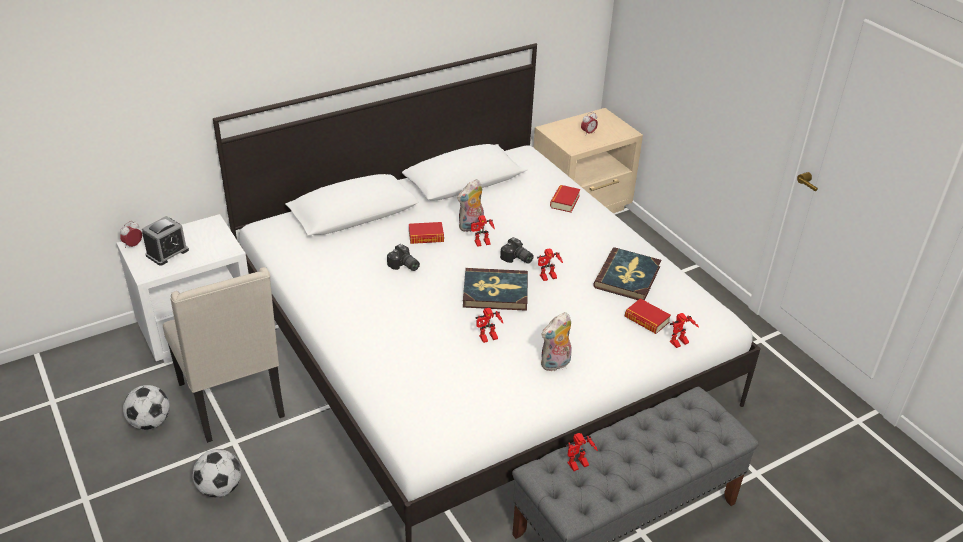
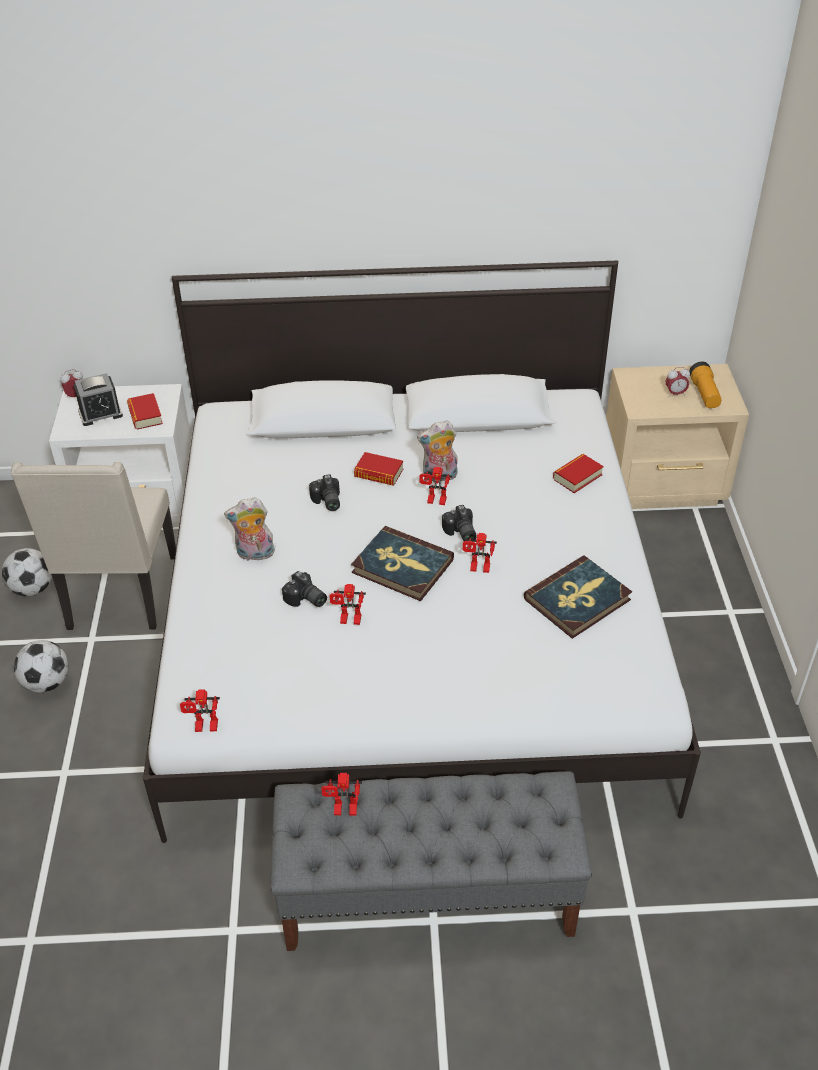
camera: 30 degrees right, 5 degrees up
plush toy [541,312,572,371] -> plush toy moved to [224,497,275,561]
book [625,298,671,334] -> book moved to [127,393,163,429]
toy robot [670,313,699,348] -> toy robot moved to [180,689,220,732]
none -> camera [282,571,327,607]
none -> flashlight [689,362,722,408]

